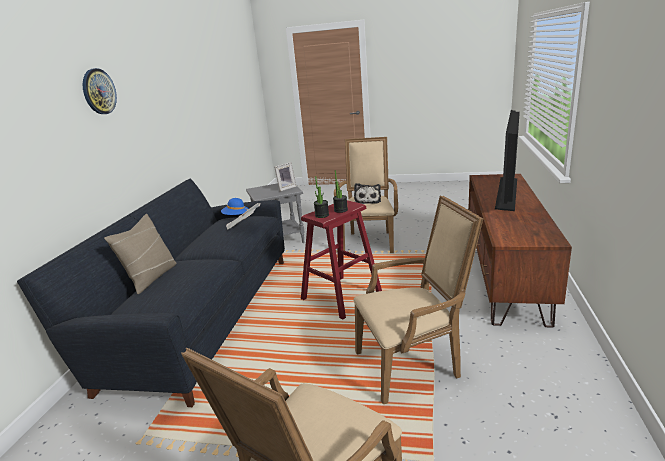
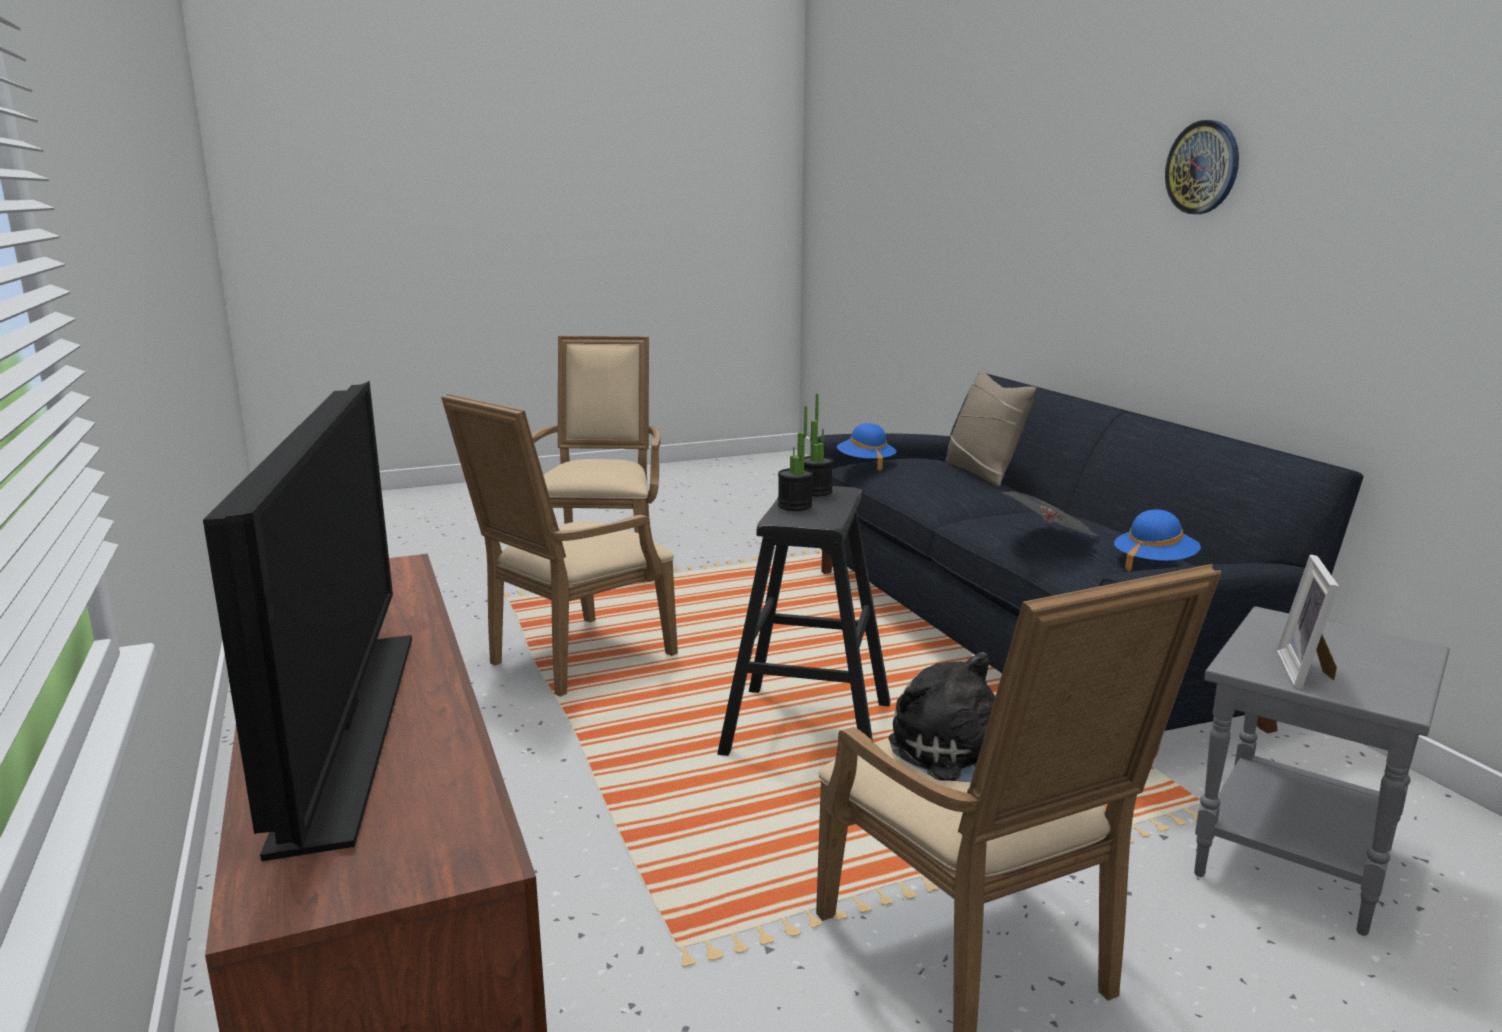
camera: 145 degrees right, 5 degrees down
red stool [301,200,382,320] -> black stool [717,486,891,756]
none -> blue hat [837,423,896,471]

